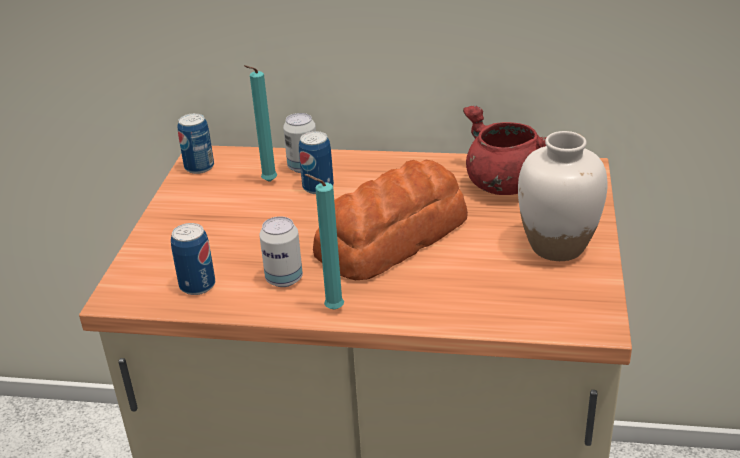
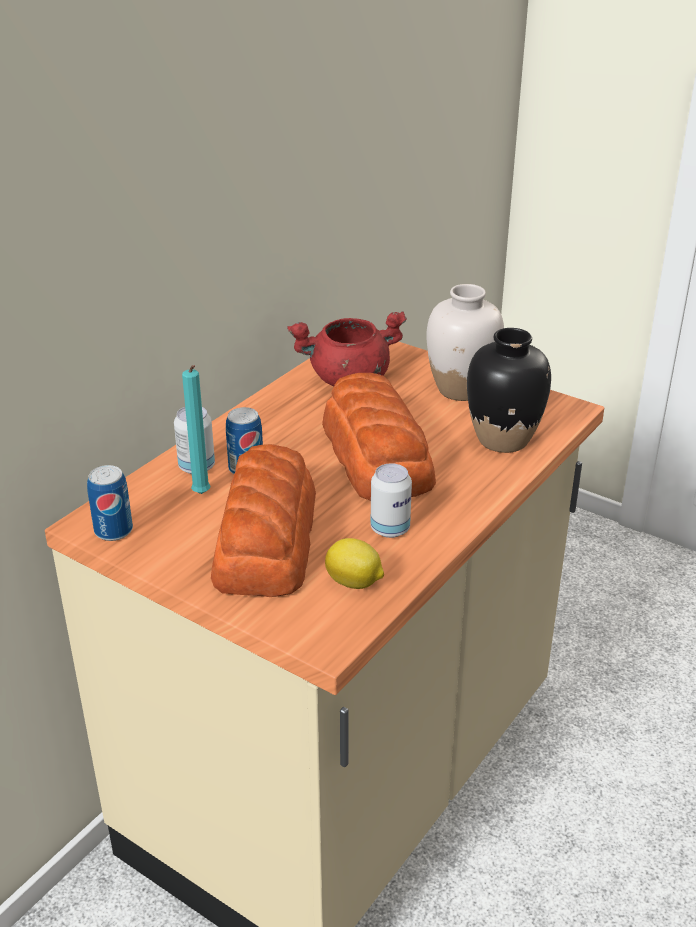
camera: 65 degrees left, 0 degrees up
can [171,223,215,295] -> lemon [325,538,384,589]
turquoise candle [305,174,344,310] -> none
none -> bread [211,444,316,597]
none -> black vase [467,328,551,453]

